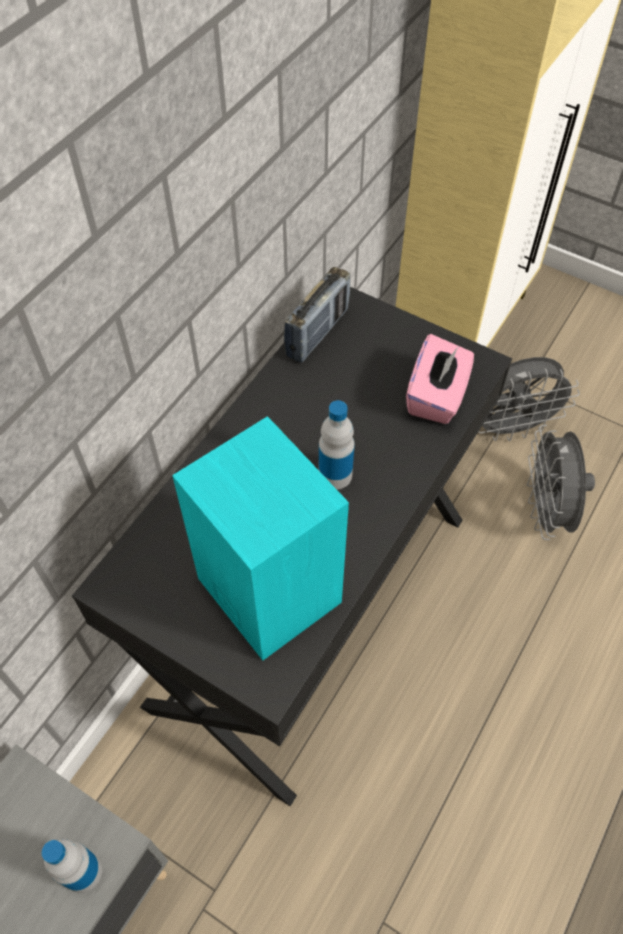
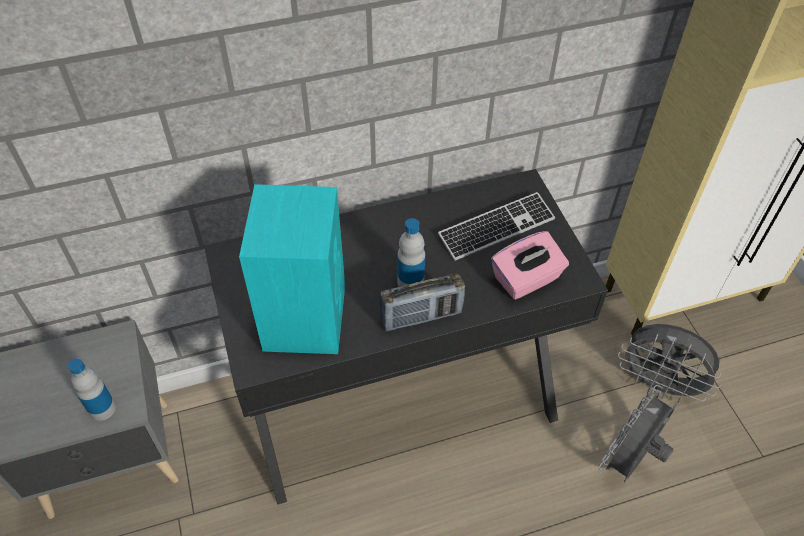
camera: 40 degrees right, 5 degrees down
radio [284,267,350,363] -> radio moved to [380,274,465,331]
none -> keyboard [438,192,555,261]

